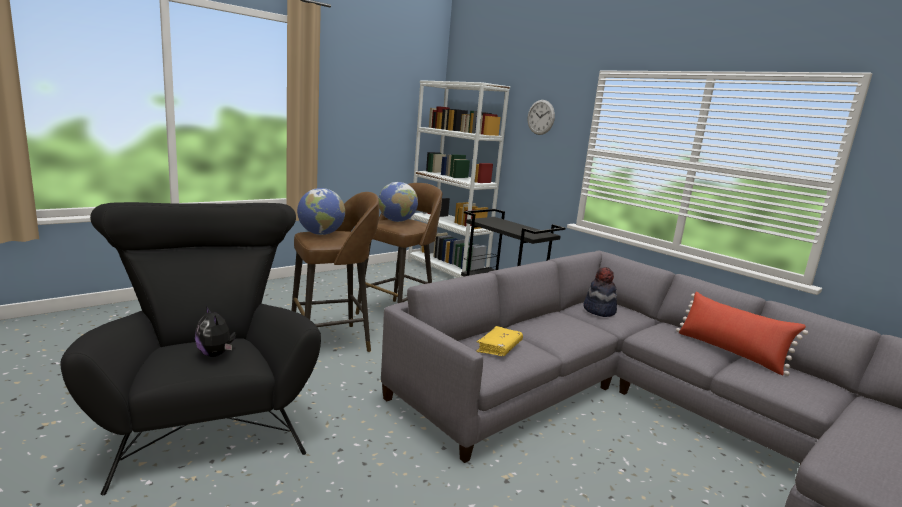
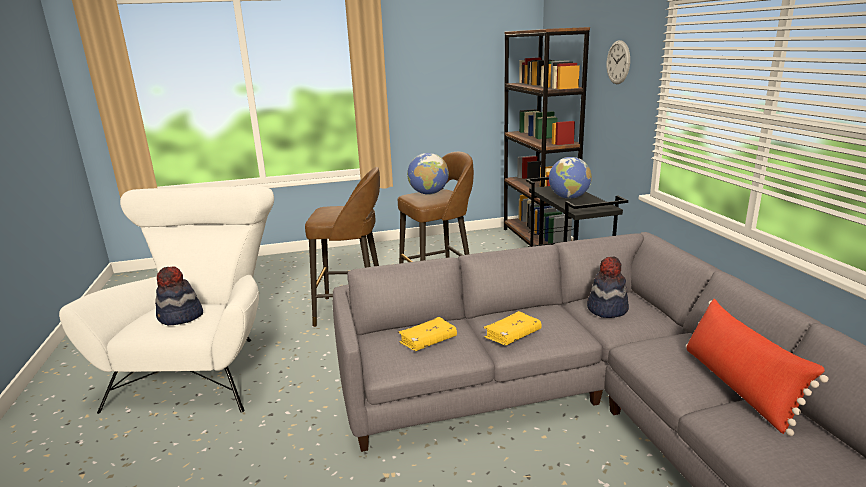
camera: 30 degrees right, 5 degrees up
black armchair [60,202,321,495] -> white armchair [59,186,274,414]
plush toy [195,306,236,357] -> hat [155,266,203,325]
globe [297,188,345,235] -> globe moved to [549,157,592,199]
white bookcase [408,80,510,278] -> brown bookcase [504,27,590,246]
none -> yellow book [483,311,542,345]

